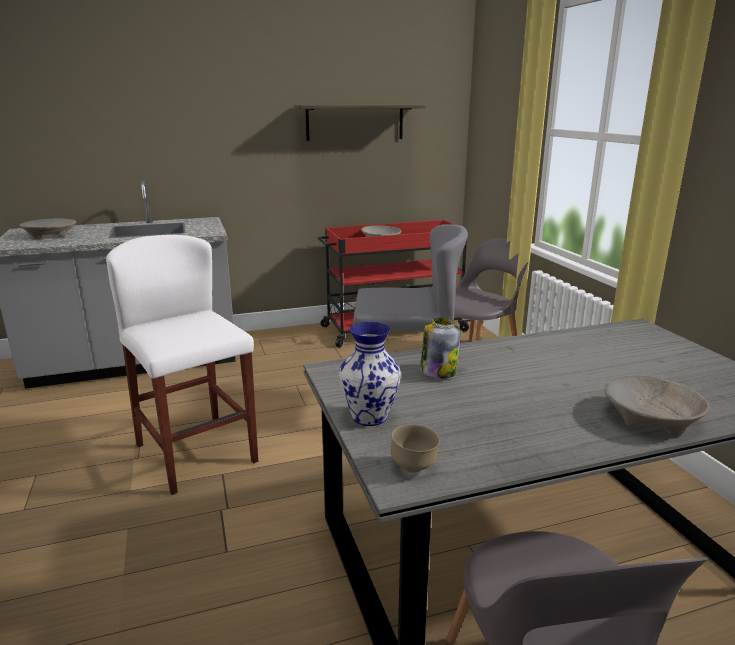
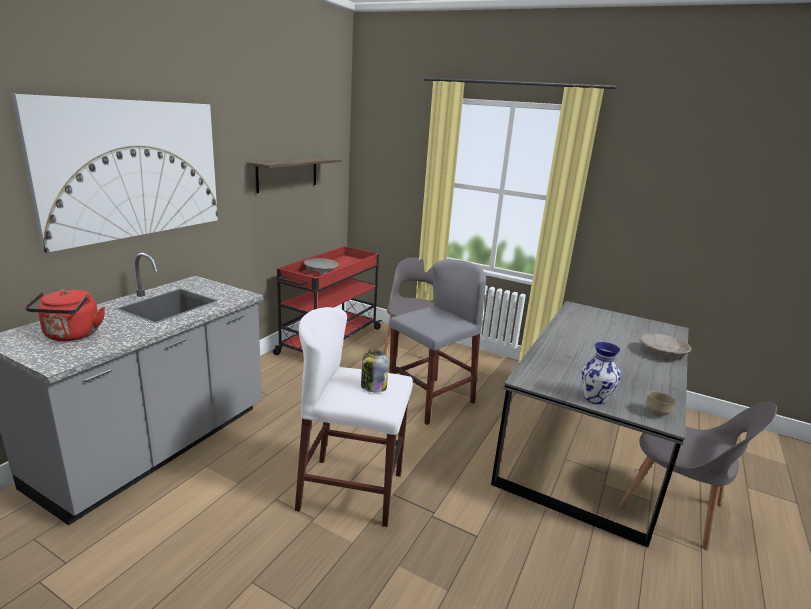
camera: 45 degrees left, 0 degrees up
beige bowl [20,218,76,239] -> red kettle [25,289,105,341]
jar [420,318,461,379] -> jar moved to [361,349,389,393]
none -> picture [11,94,218,253]

